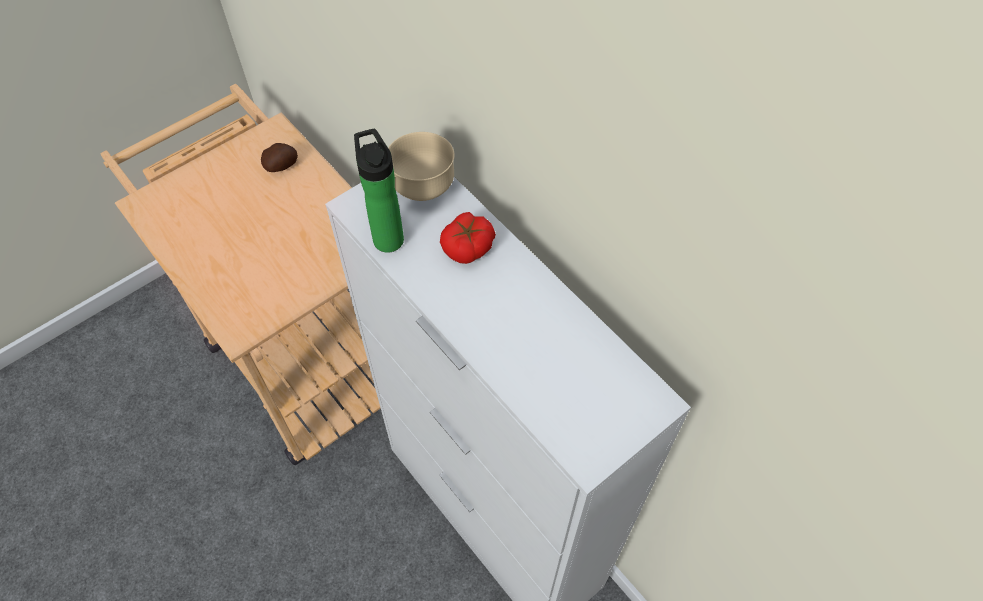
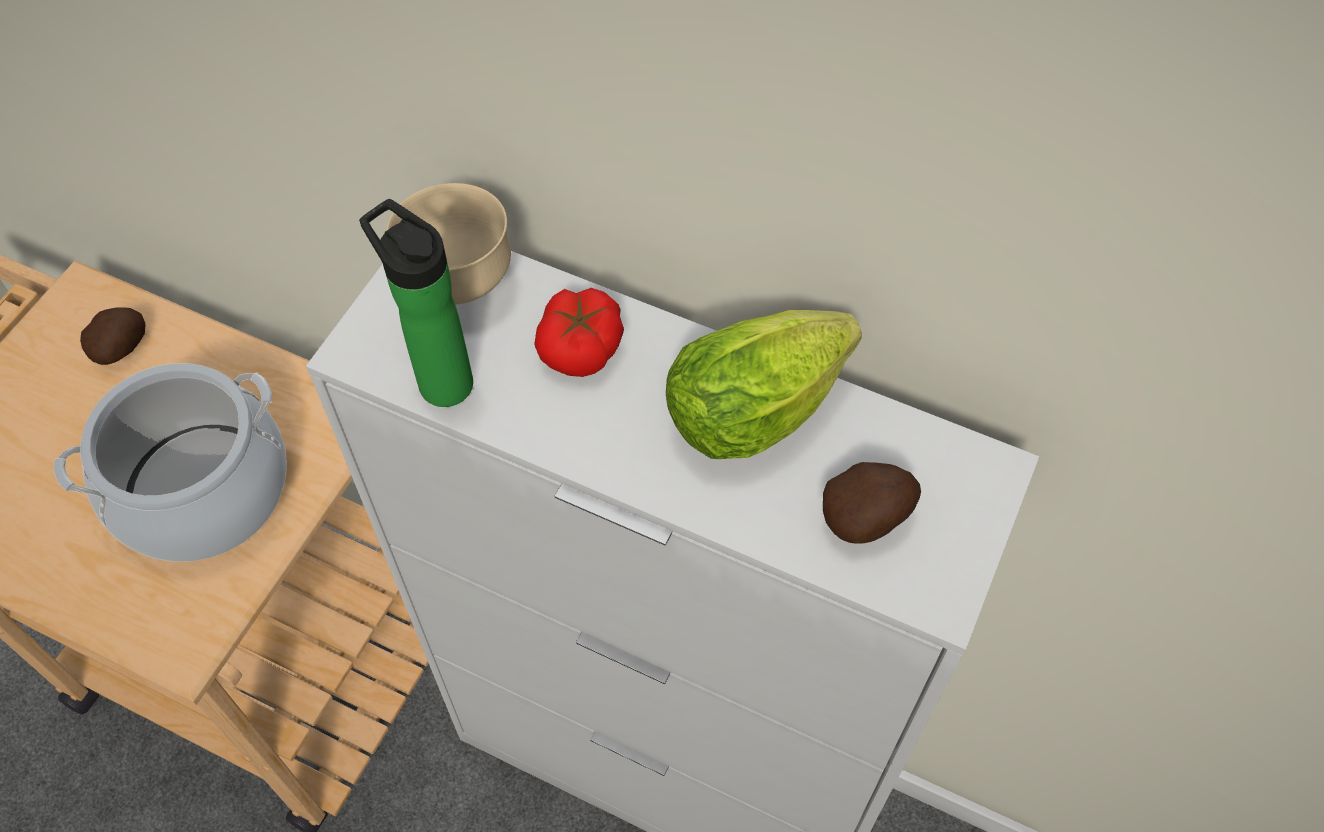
camera: 25 degrees left, 0 degrees up
none -> cooking pot [53,363,287,562]
none -> lettuce [666,310,862,459]
none -> potato [823,462,921,544]

